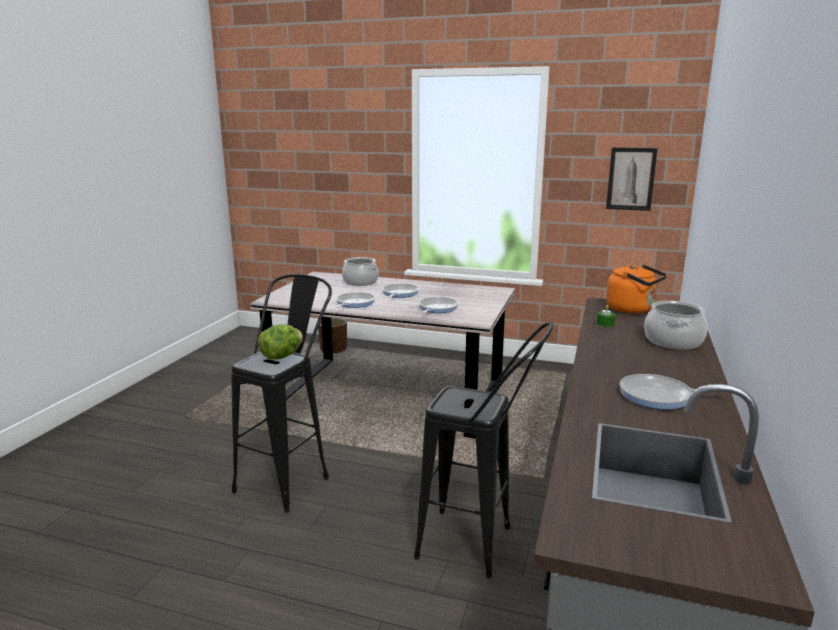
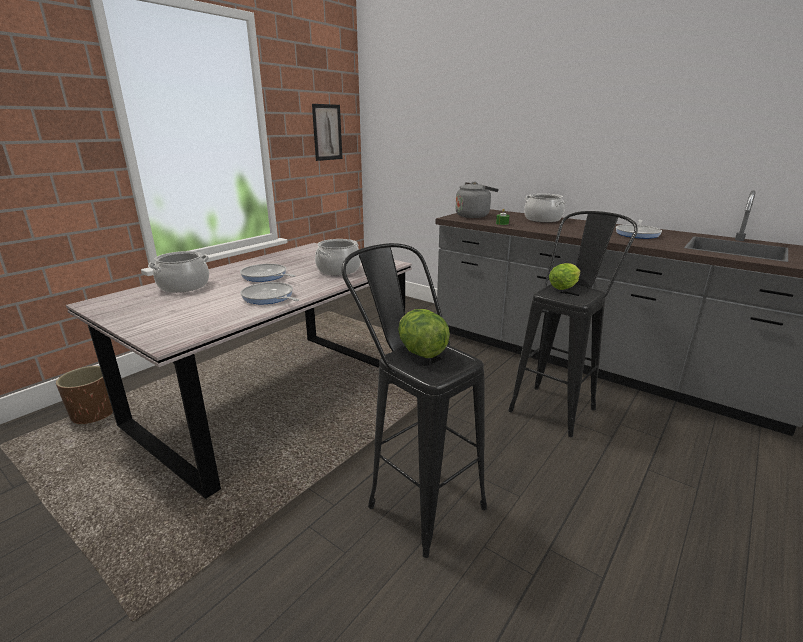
camera: 70 degrees left, 5 degrees up
frying pan [419,297,458,313] -> cooking pot [315,239,361,275]
orange kettle [606,264,667,314] -> grey kettle [456,182,499,218]
none -> lettuce [549,263,581,290]

